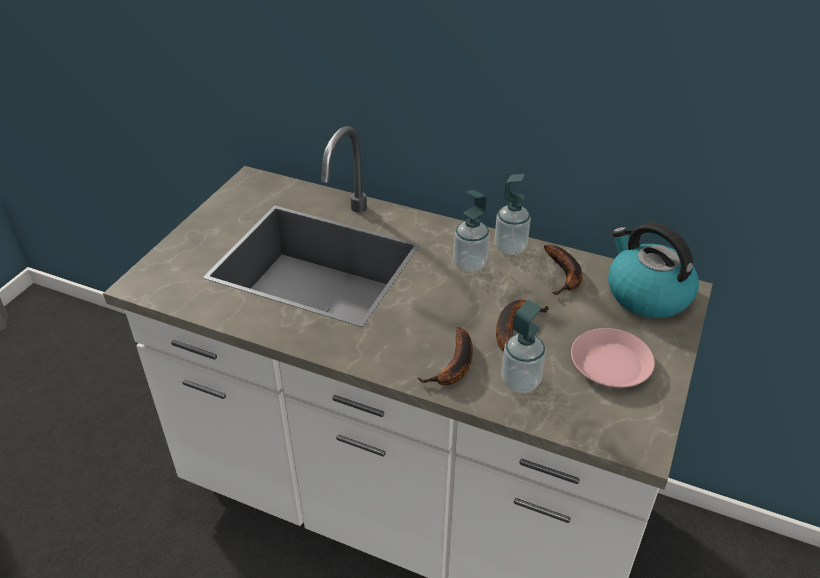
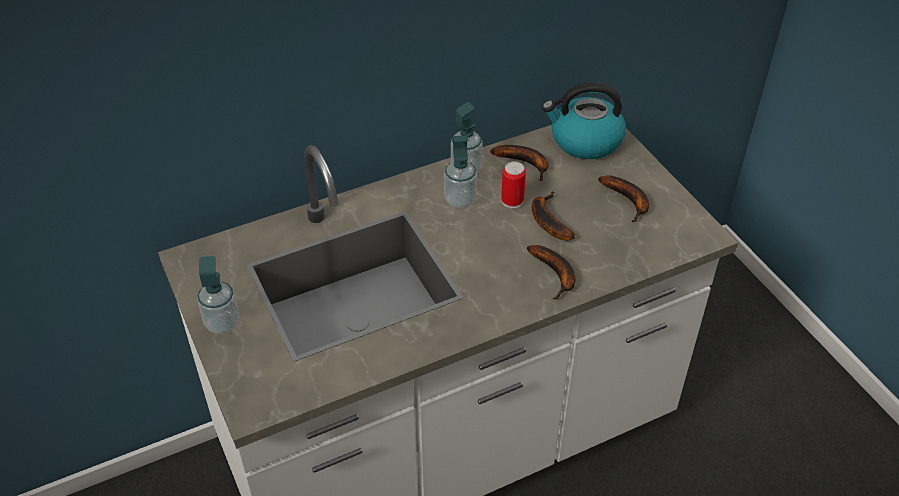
camera: 50 degrees left, 5 degrees up
soap dispenser [501,300,546,393] -> soap dispenser moved to [197,256,240,334]
pink plate [571,328,655,388] -> banana [598,175,649,222]
none -> can [501,161,526,209]

